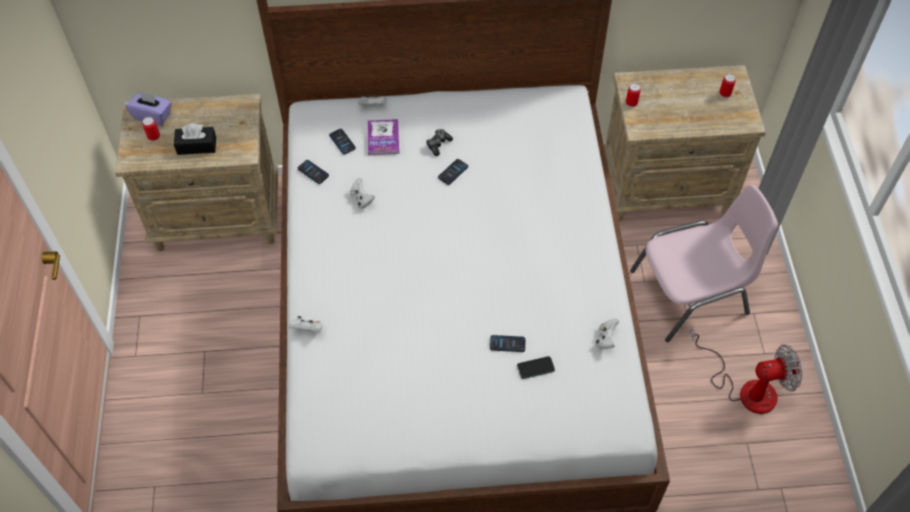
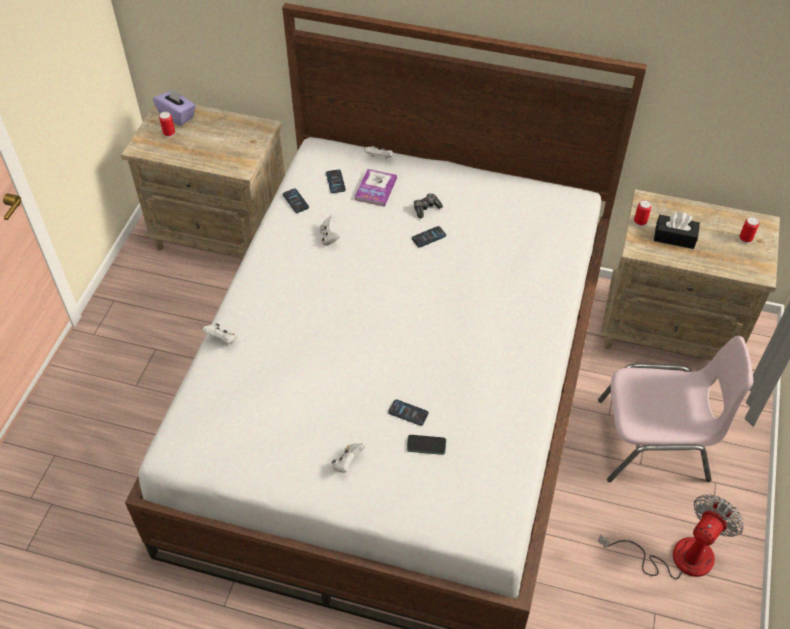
camera: 20 degrees right, 5 degrees down
black tissue box [174,123,216,155] -> black tissue box moved to [654,212,700,249]
white game controller [596,319,619,349] -> white game controller moved to [332,443,365,473]
fan [690,327,802,414] -> fan turned 60 degrees counterclockwise [598,494,744,579]

